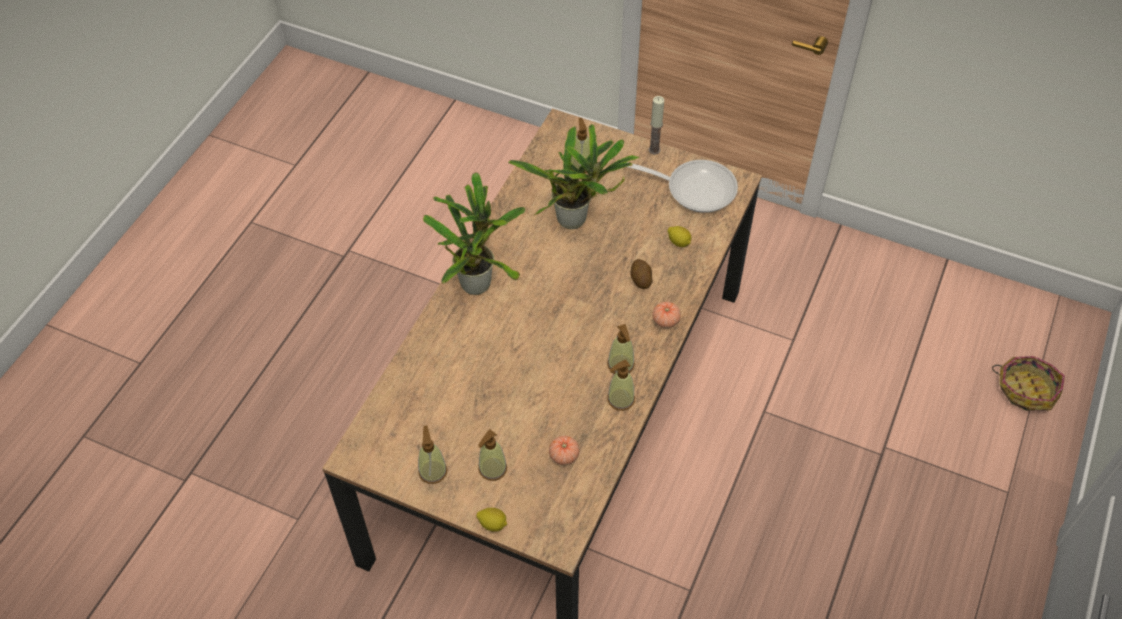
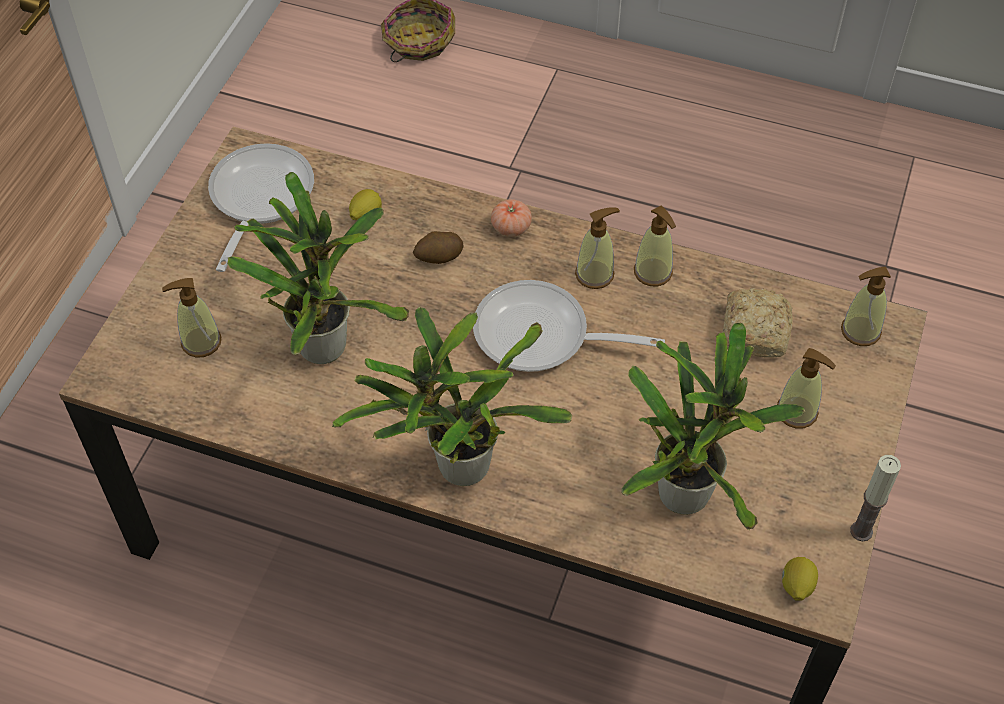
camera: 95 degrees left, 0 degrees up
soap dispenser [418,425,447,484] -> soap dispenser moved to [841,267,891,346]
lemon [476,508,507,532] -> lemon moved to [782,557,818,601]
tomato [549,436,579,465] -> bread [723,288,793,358]
candle [649,96,664,154] -> candle moved to [850,455,901,541]
none -> frying pan [473,280,665,372]
none -> potted plant [621,323,805,530]

